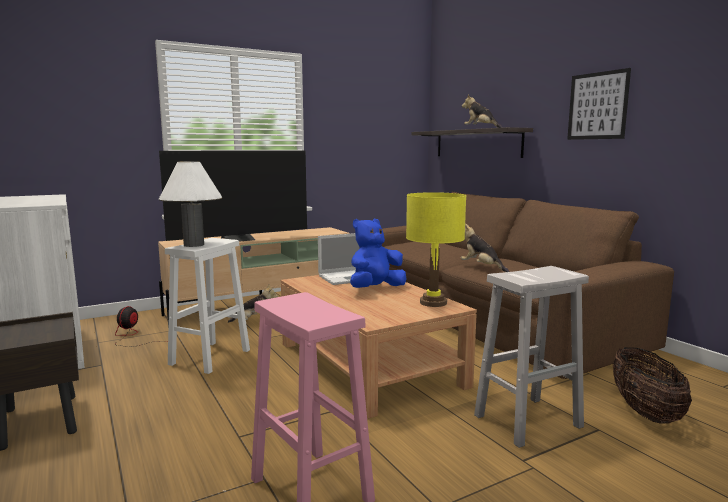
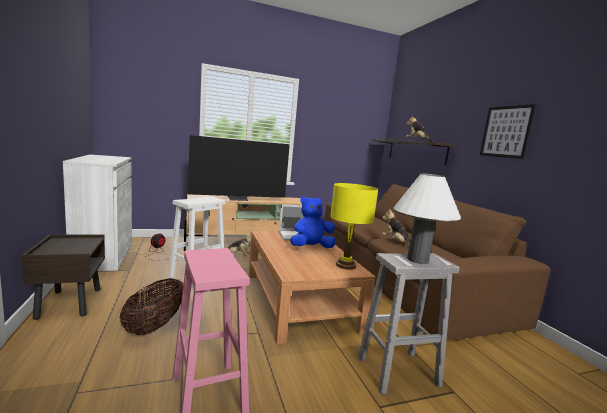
camera: 10 degrees right, 0 degrees up
white table lamp [159,161,223,247] -> white table lamp moved to [393,173,461,264]
basket [613,347,692,424] -> basket moved to [119,278,183,335]

